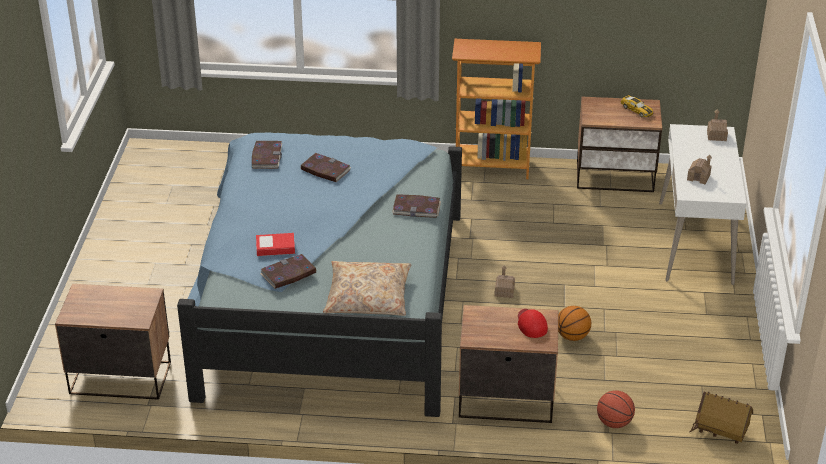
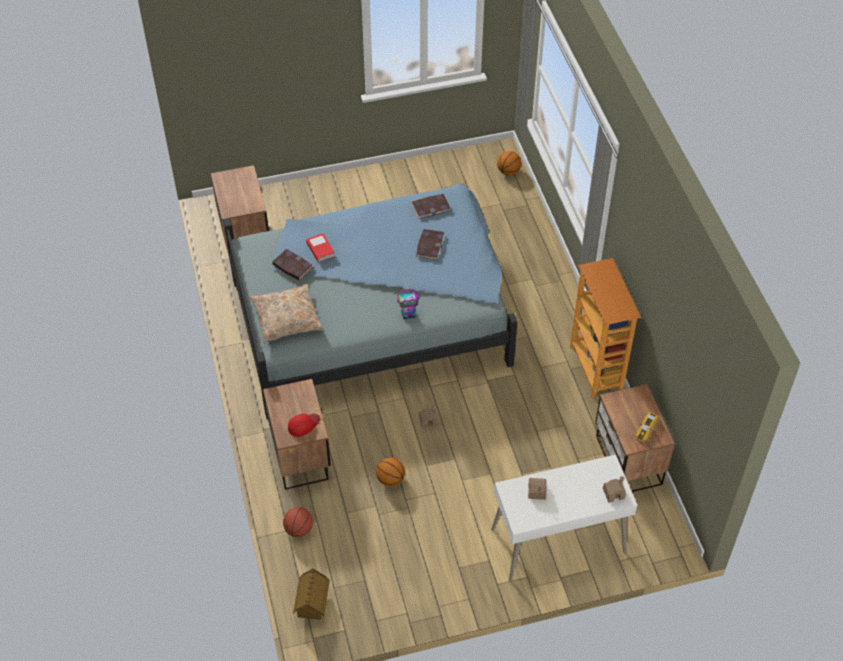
camera: 70 degrees right, 15 degrees up
book [392,194,441,218] -> toy robot [397,289,419,319]
none -> basketball [497,151,522,175]

